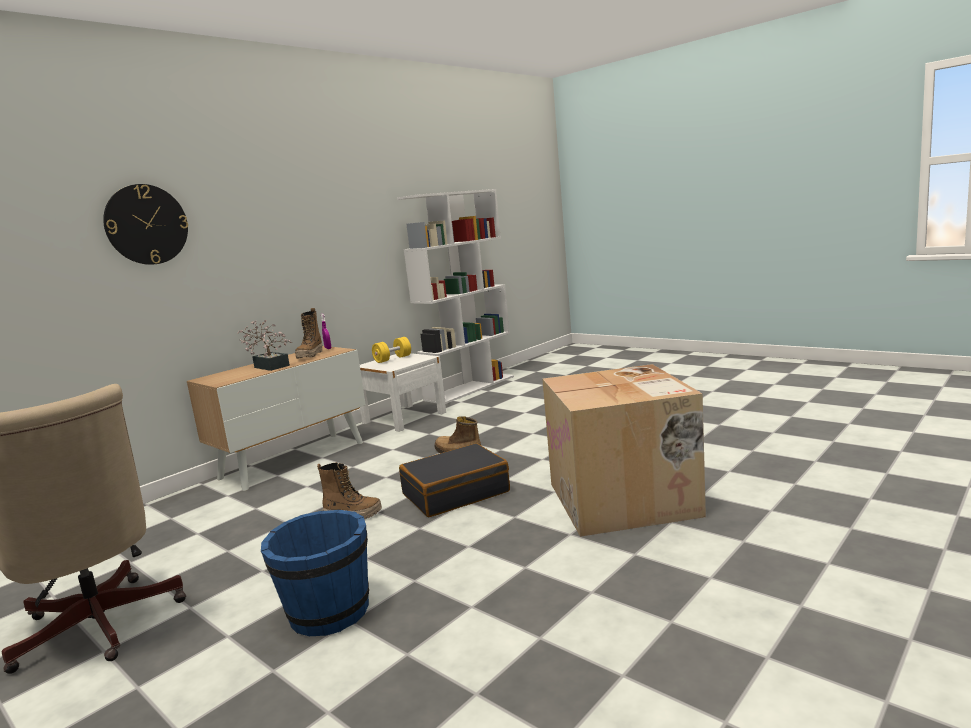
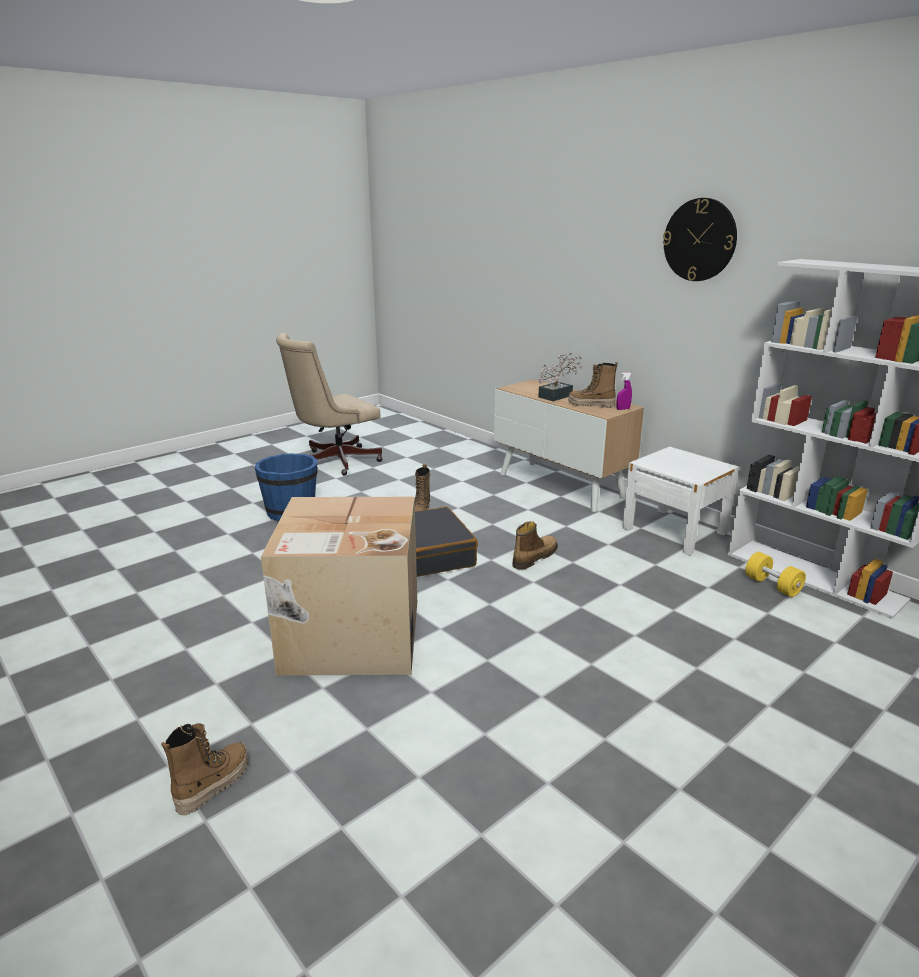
camera: 95 degrees right, 10 degrees up
wall clock [103,184,188,265] -> wall clock moved to [663,198,737,281]
yellow dumbbell [372,337,411,363] -> yellow dumbbell moved to [745,552,806,597]
none -> boot [161,723,248,815]

